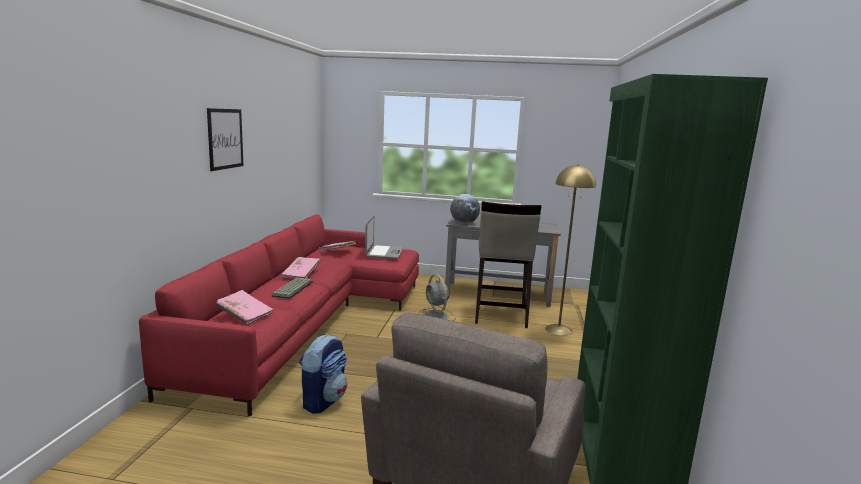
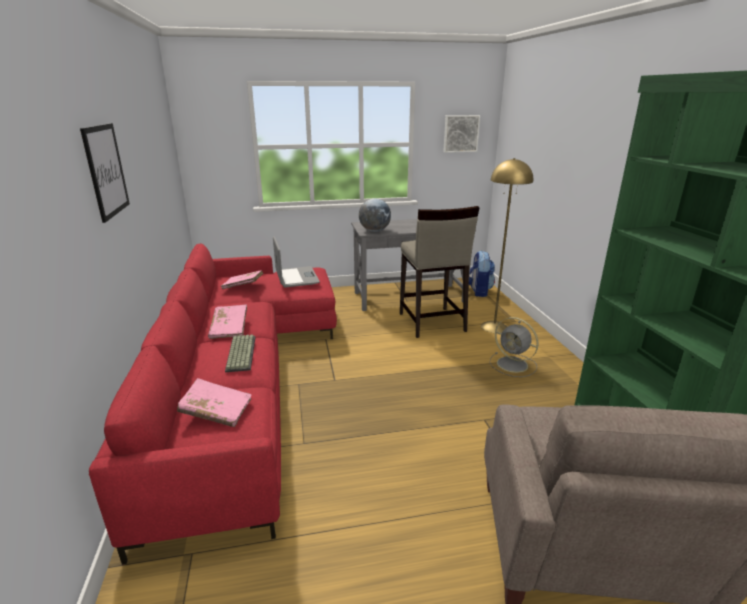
camera: 20 degrees left, 10 degrees up
backpack [299,334,347,414] -> backpack moved to [469,251,495,297]
grey fan [419,274,456,321] -> grey fan moved to [489,317,538,377]
none -> picture [443,115,480,153]

